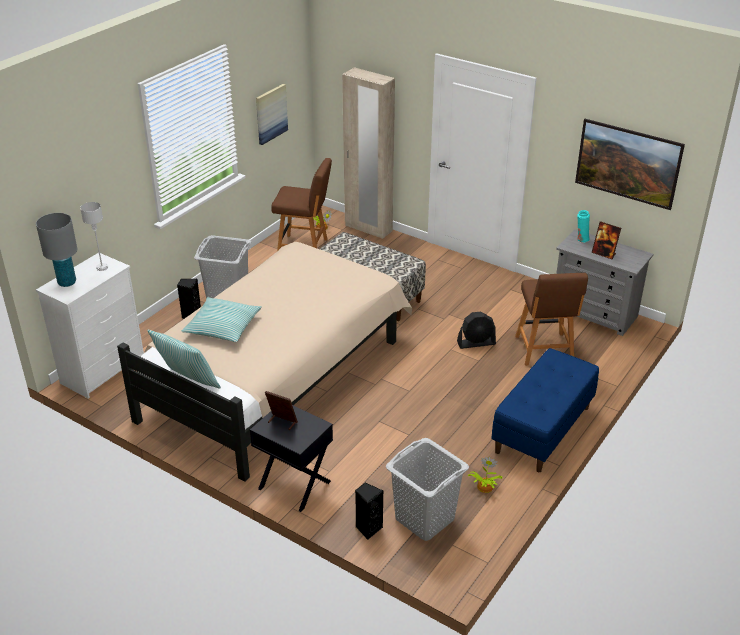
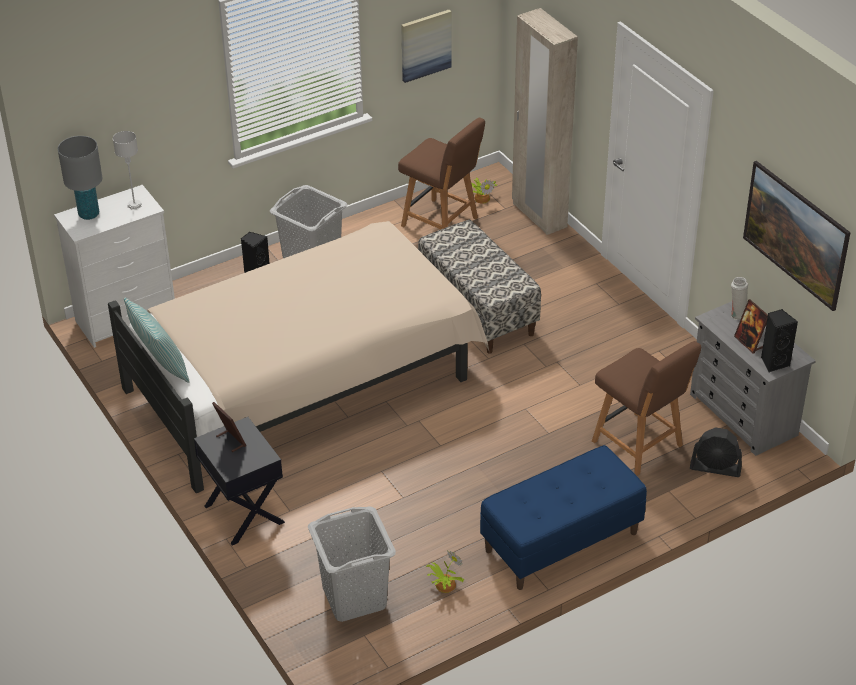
camera: 25 degrees right, 5 degrees up
pillow [181,297,262,342] -> none
black speaker [355,482,383,540] -> black speaker moved to [761,309,798,372]
black fan [457,311,496,349] -> black fan moved to [690,427,742,477]
brown chair [515,273,588,366] -> brown chair turned 60 degrees counterclockwise [592,341,701,476]
turquoise vase [577,210,590,243] -> white vase [731,277,748,320]

